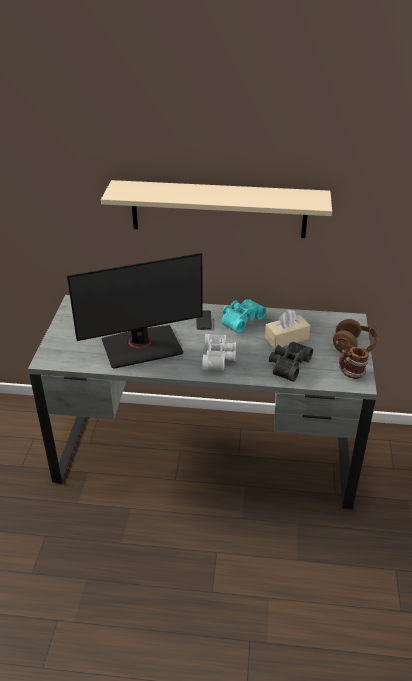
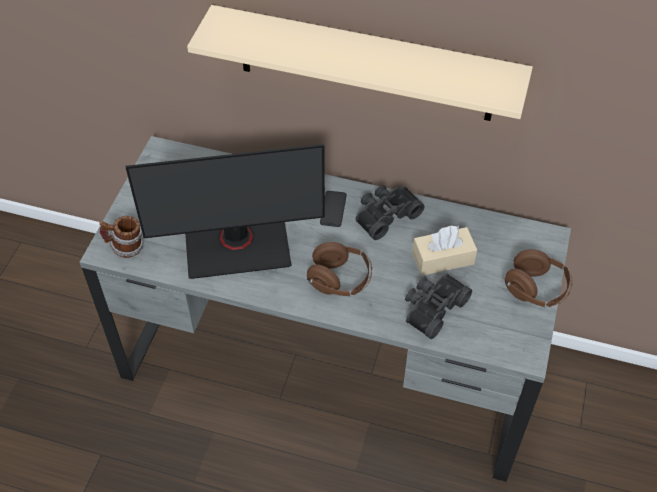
camera: 10 degrees right, 15 degrees up
white binoculars [202,334,236,371] -> brown headphones [307,242,372,296]
turquoise binoculars [222,299,266,333] -> black binoculars [355,185,424,240]
mug [339,347,369,379] -> mug moved to [99,216,144,258]

